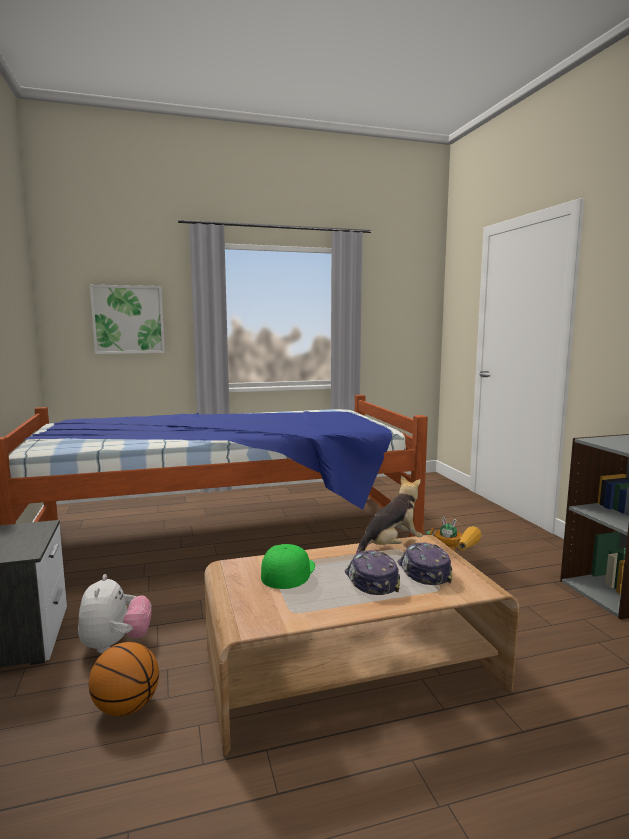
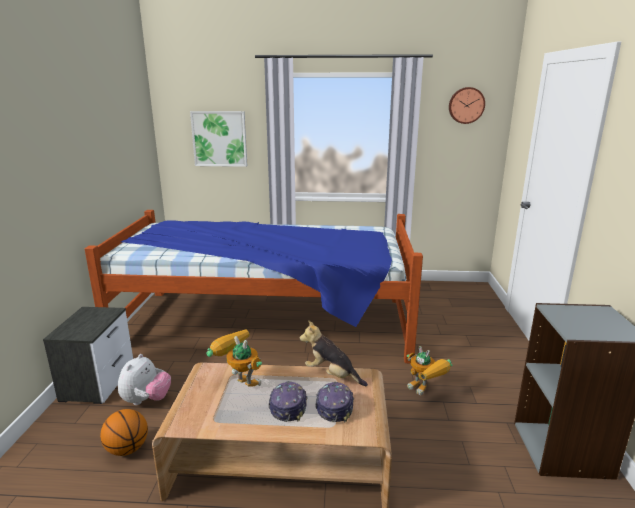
camera: 20 degrees right, 10 degrees up
green cap [261,544,315,589] -> toy robot [206,329,262,387]
plush toy [356,475,423,554] -> plush toy turned 135 degrees counterclockwise [300,320,368,386]
none -> wall clock [449,87,485,124]

